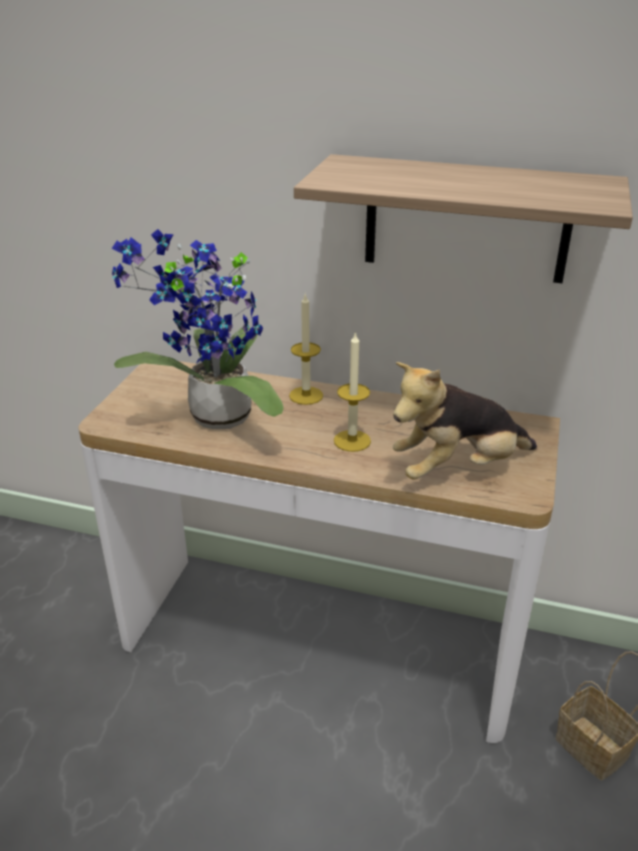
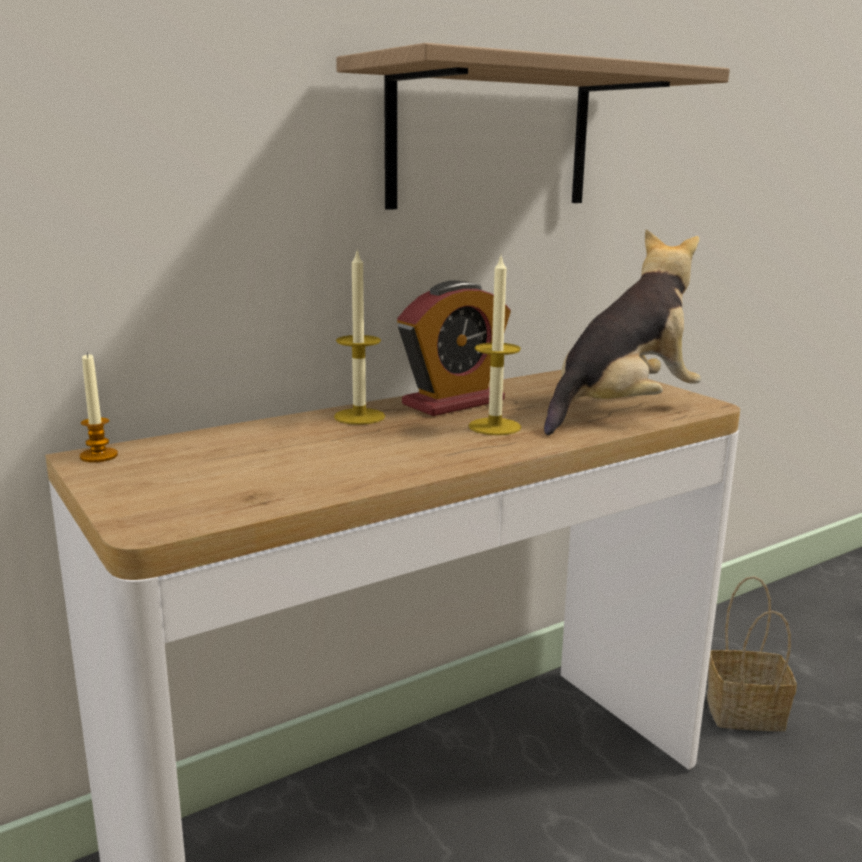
camera: 50 degrees left, 15 degrees down
potted plant [111,229,284,429] -> none
plush toy [393,362,537,480] -> plush toy turned 150 degrees counterclockwise [544,229,701,435]
none -> candle [80,352,118,463]
none -> alarm clock [397,280,511,416]

